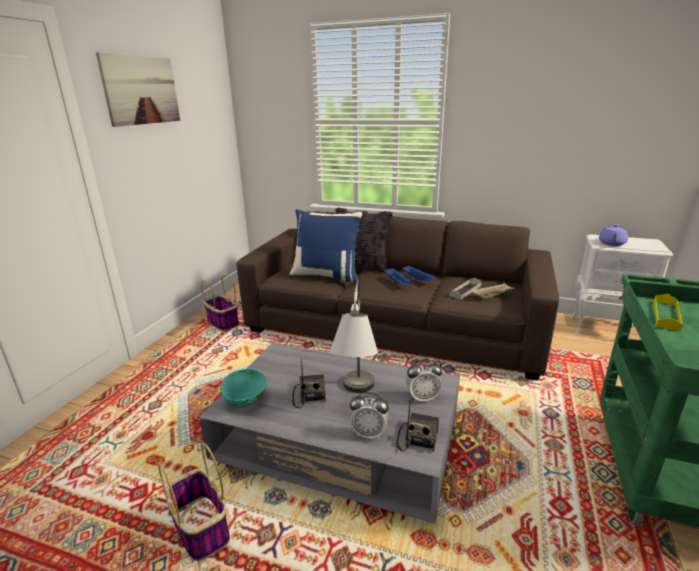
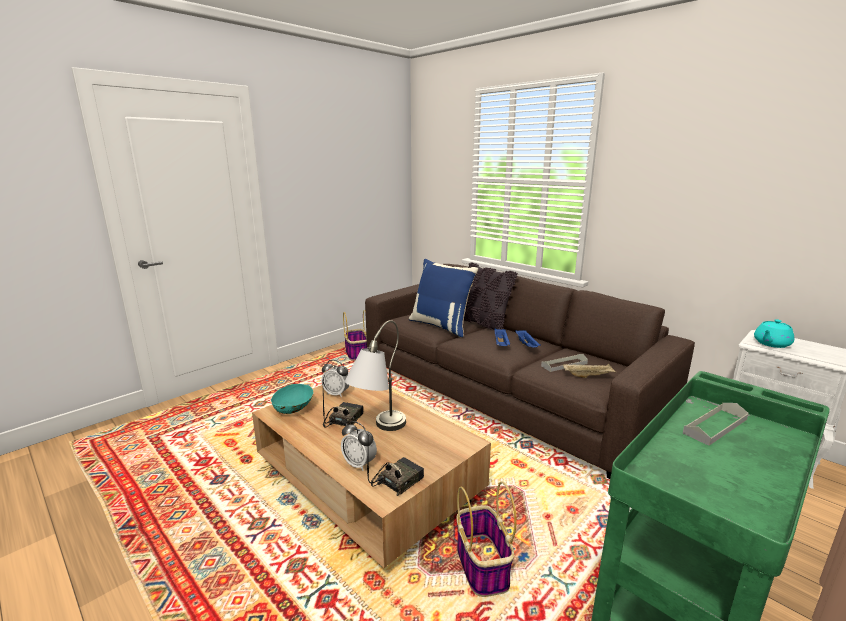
camera: 25 degrees right, 5 degrees down
picture [96,52,180,127] -> none
basket [158,443,230,561] -> basket moved to [457,481,517,597]
grey coffee table [199,342,460,524] -> brown coffee table [252,385,491,568]
alarm clock [406,359,442,402] -> alarm clock moved to [321,360,350,397]
purple teapot [599,224,628,246] -> turquoise teapot [754,319,794,348]
yellow tray [654,294,683,331] -> grey tray [683,403,748,446]

